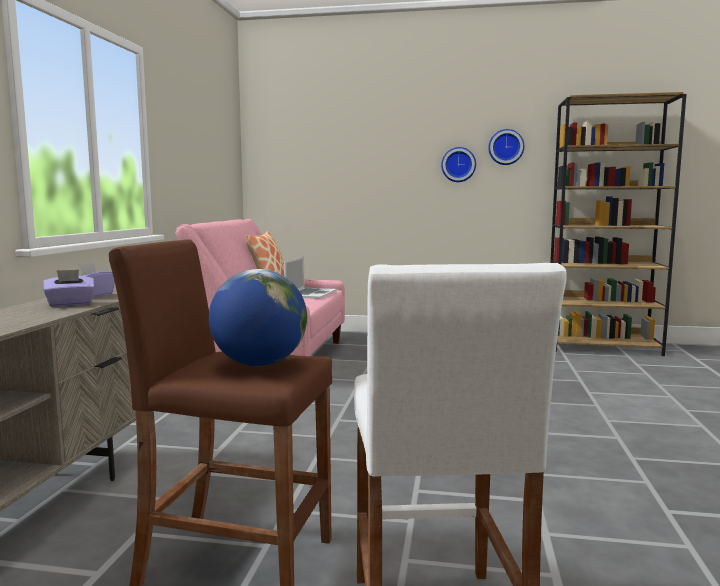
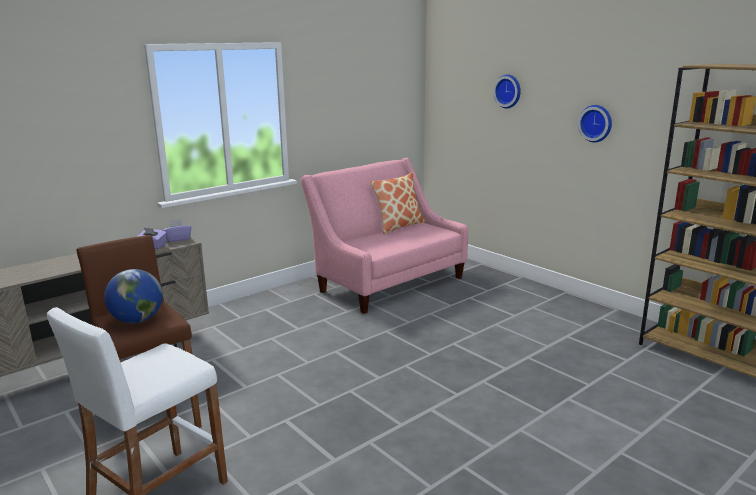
camera: 40 degrees right, 10 degrees up
laptop [284,257,337,299] -> none
wall clock [488,129,524,165] -> wall clock moved to [493,74,521,108]

